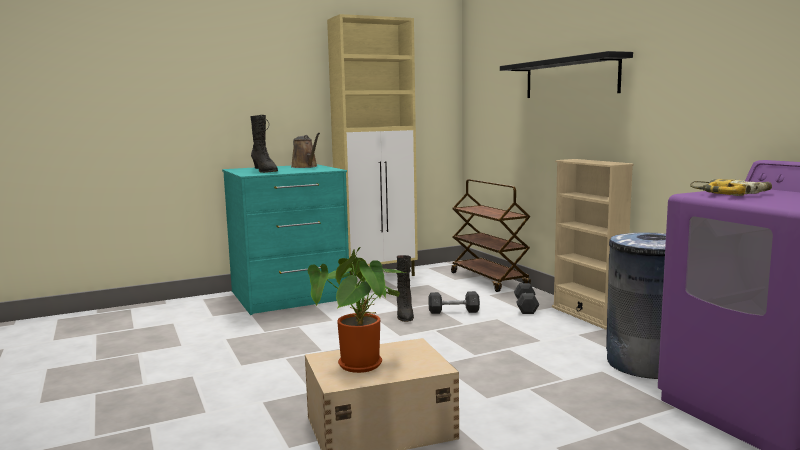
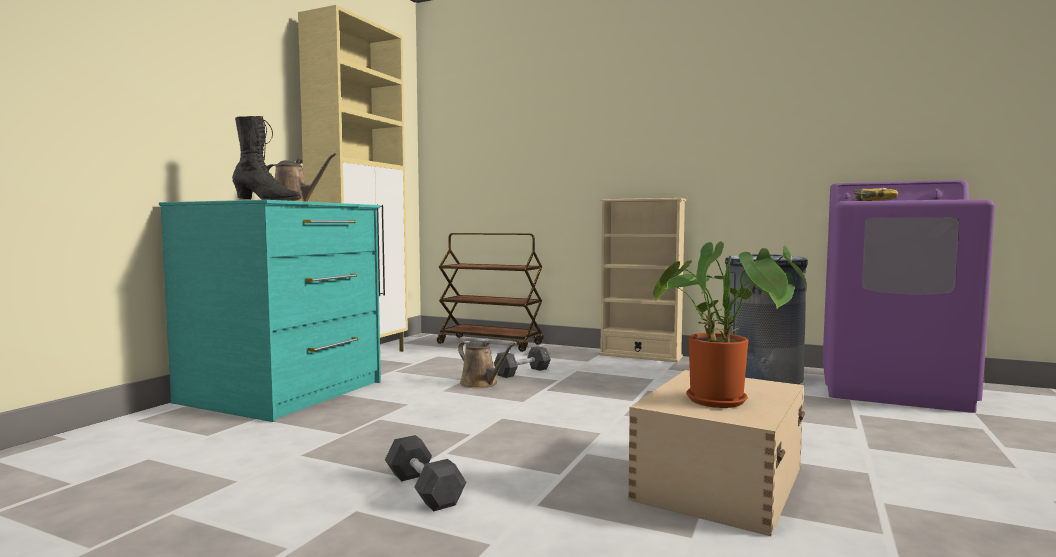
camera: 40 degrees left, 5 degrees down
black boot [396,255,414,322] -> brown watering can [458,340,516,388]
black shelf [500,51,633,98] -> none
grey dumbbell [514,283,539,314] -> grey dumbbell moved to [385,435,466,512]

